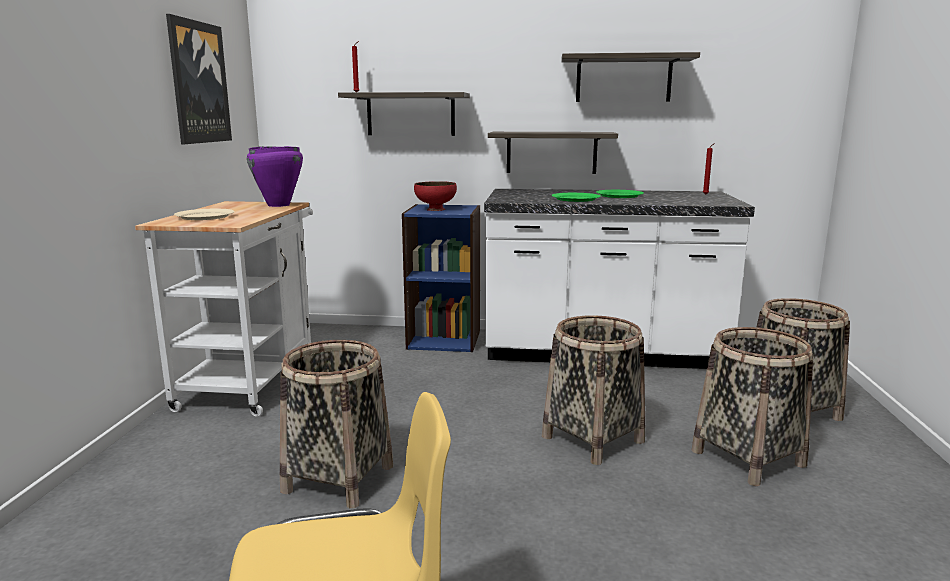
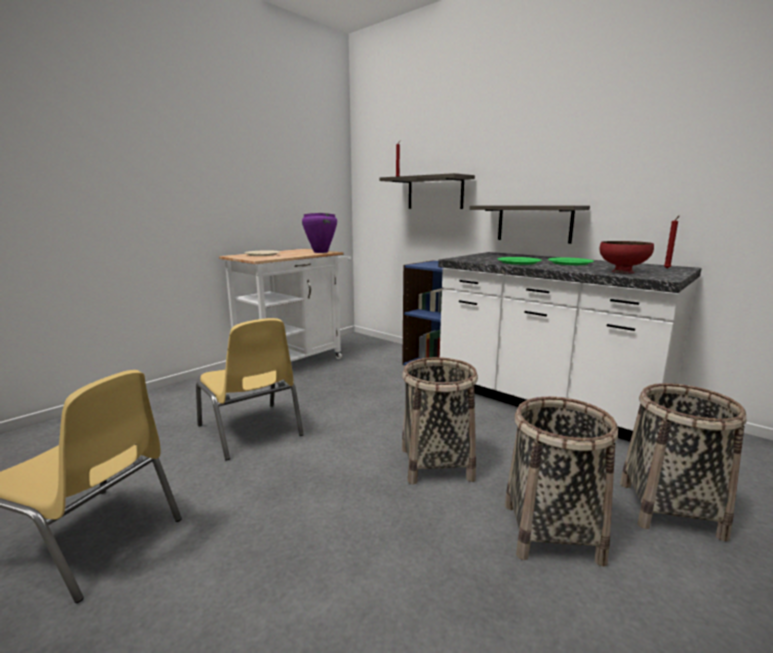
camera: 35 degrees right, 0 degrees up
picture [166,14,232,144] -> none
basket [280,340,393,508] -> yellow chair [196,318,304,460]
red bowl [414,181,457,211] -> red bowl moved to [600,241,654,274]
shelf [561,52,700,102] -> none

